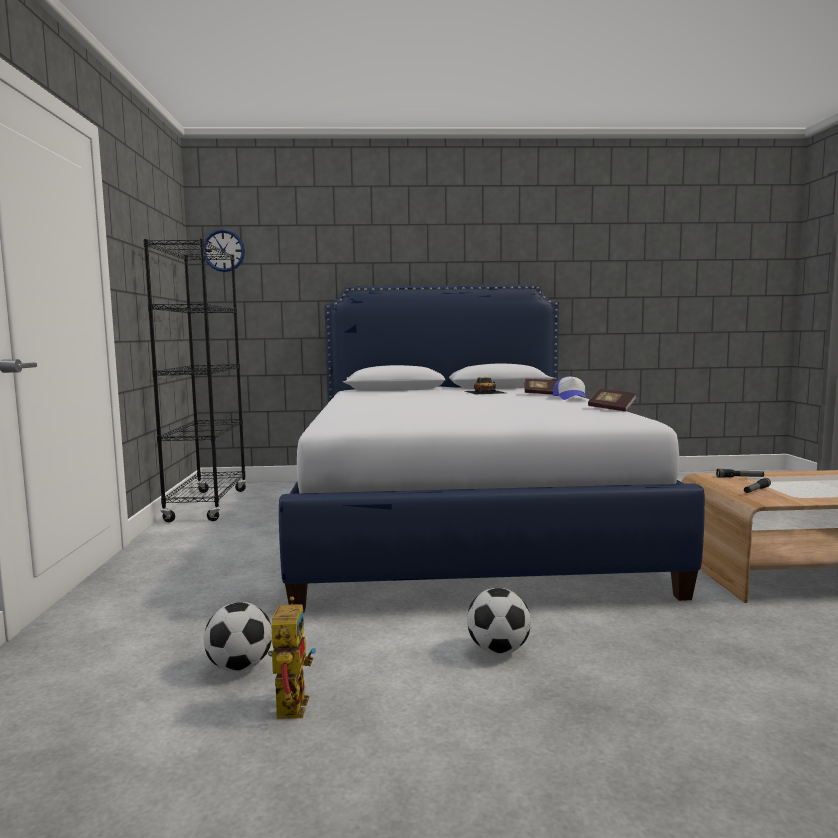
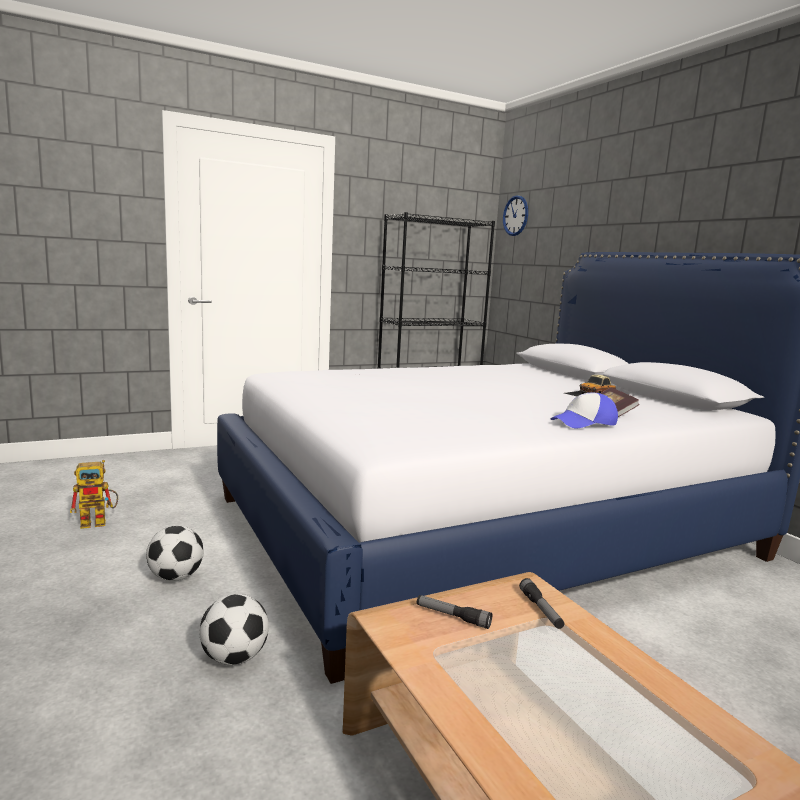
camera: 65 degrees right, 5 degrees up
football [204,602,272,672] -> football moved to [199,594,269,665]
book [588,389,637,412] -> none

